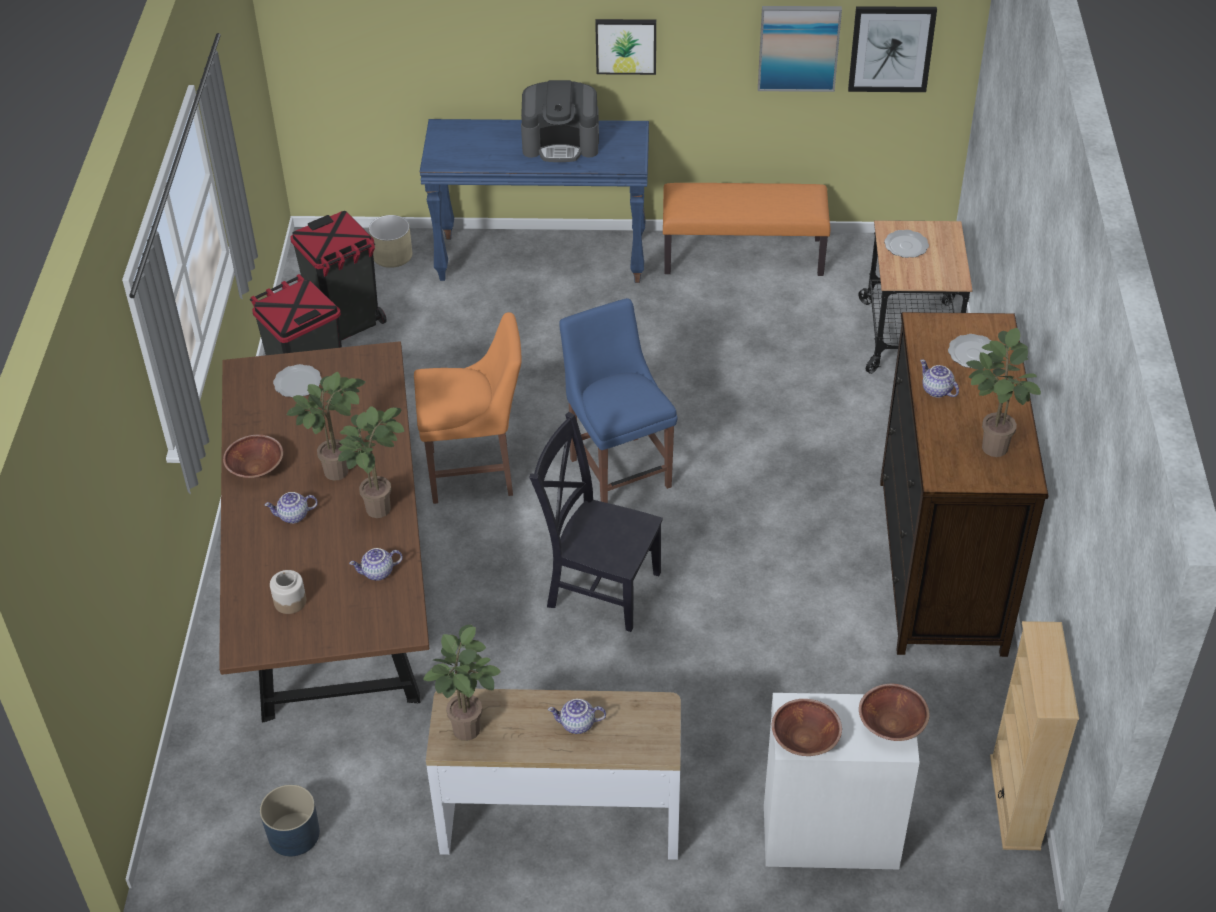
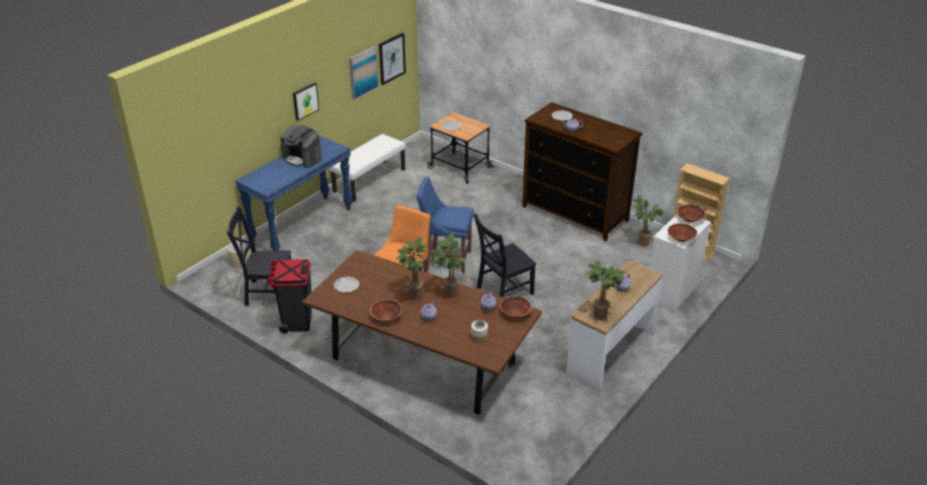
camera: 55 degrees left, 10 degrees down
blue planter [260,785,320,856] -> none
black trash can [290,211,387,341] -> black chair [226,206,291,306]
coffee machine [521,80,599,162] -> coffee machine turned 90 degrees clockwise [280,125,322,168]
orange bench [663,183,830,276] -> white bench [329,134,406,202]
potted plant [966,328,1041,457] -> potted plant moved to [632,195,665,247]
none -> brown bowl [500,296,532,318]

